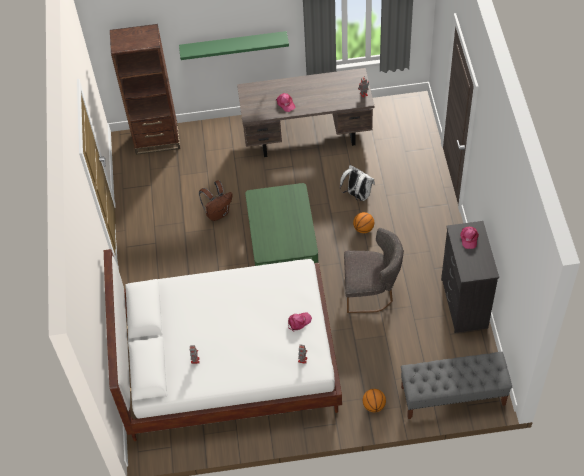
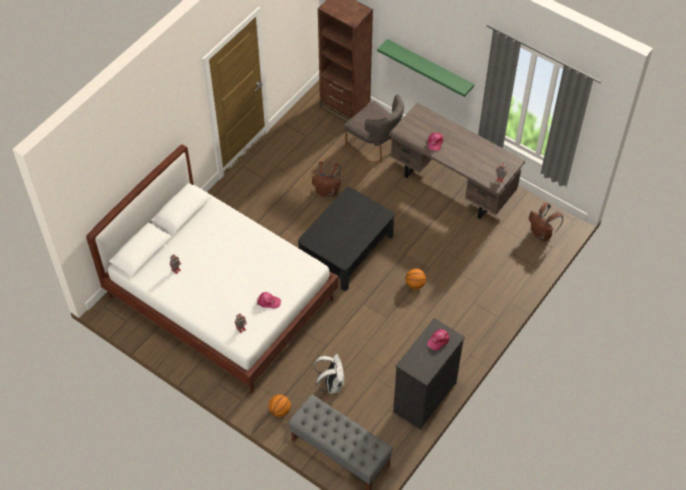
camera: 40 degrees right, 0 degrees up
green coffee table [245,183,319,266] -> black coffee table [298,187,395,291]
white backpack [340,165,375,201] -> white backpack moved to [313,354,344,394]
grey chair [344,228,404,313] -> grey chair moved to [344,94,404,162]
none -> brown backpack [529,203,563,242]

